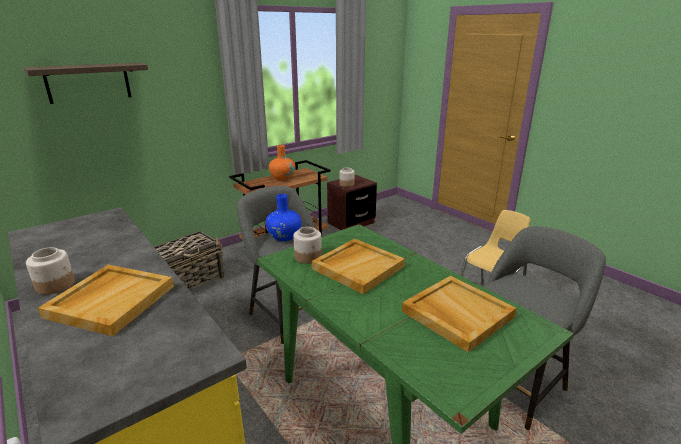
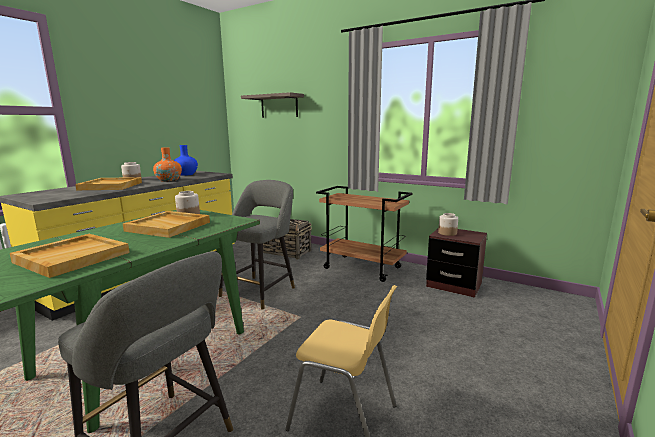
camera: 70 degrees right, 10 degrees down
blue vase [265,194,301,241] -> blue vase moved to [174,145,198,176]
orange vase [269,145,296,181] -> orange vase moved to [153,147,182,182]

